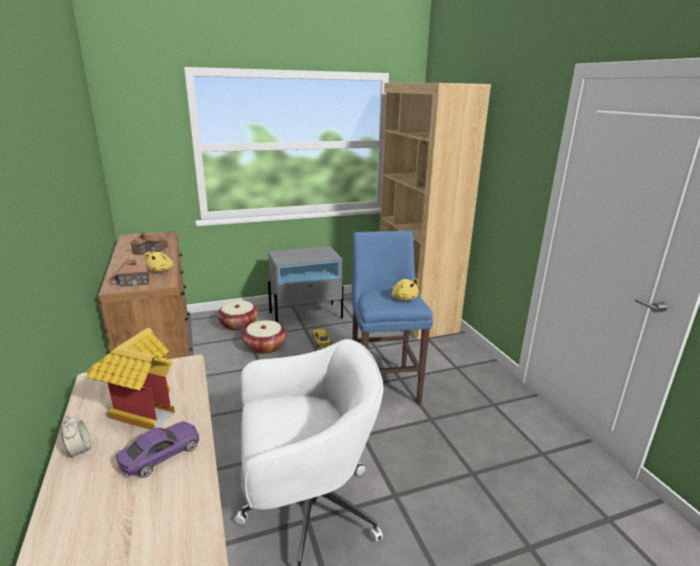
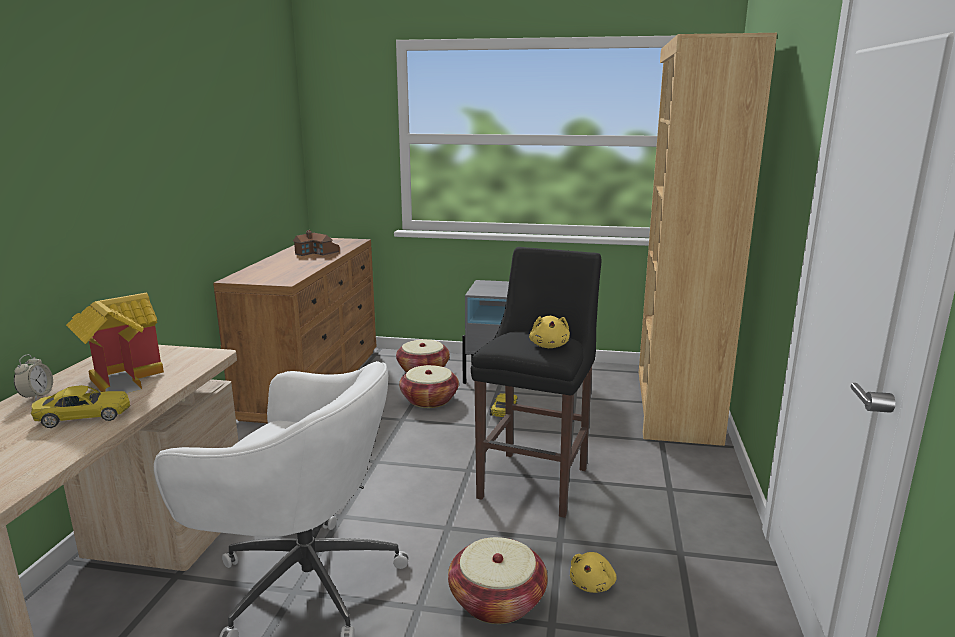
camera: 30 degrees right, 5 degrees down
toy house [110,259,150,287] -> none
purple toy car [116,421,199,478] -> yellow toy car [31,385,130,428]
yellow plush toy [144,252,173,273] -> yellow plush toy moved to [570,552,617,593]
blue stool [351,231,433,405] -> black stool [471,247,601,518]
none -> basket [448,537,548,624]

